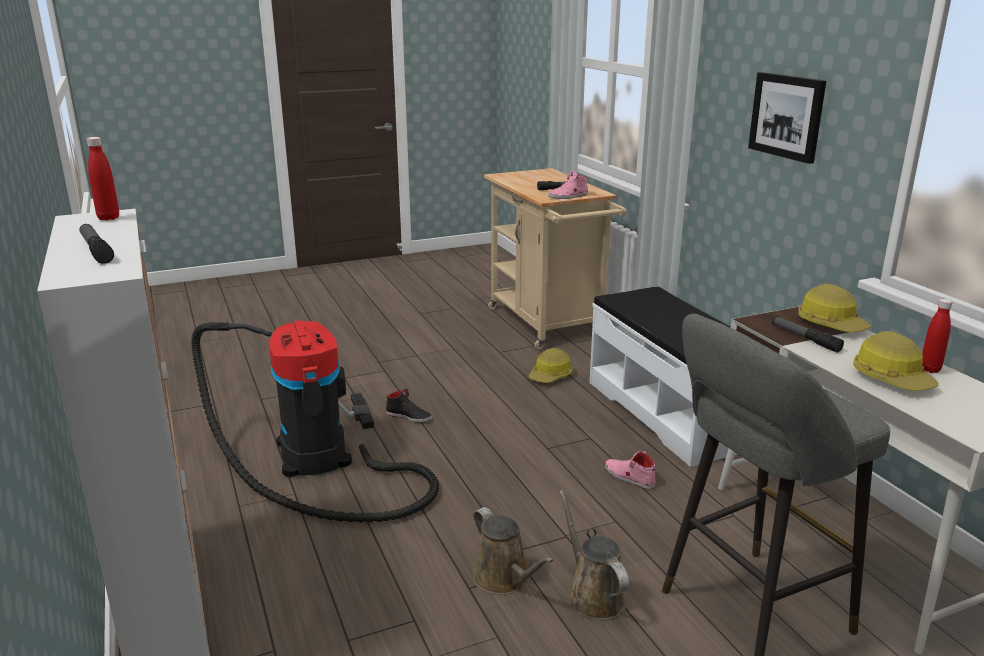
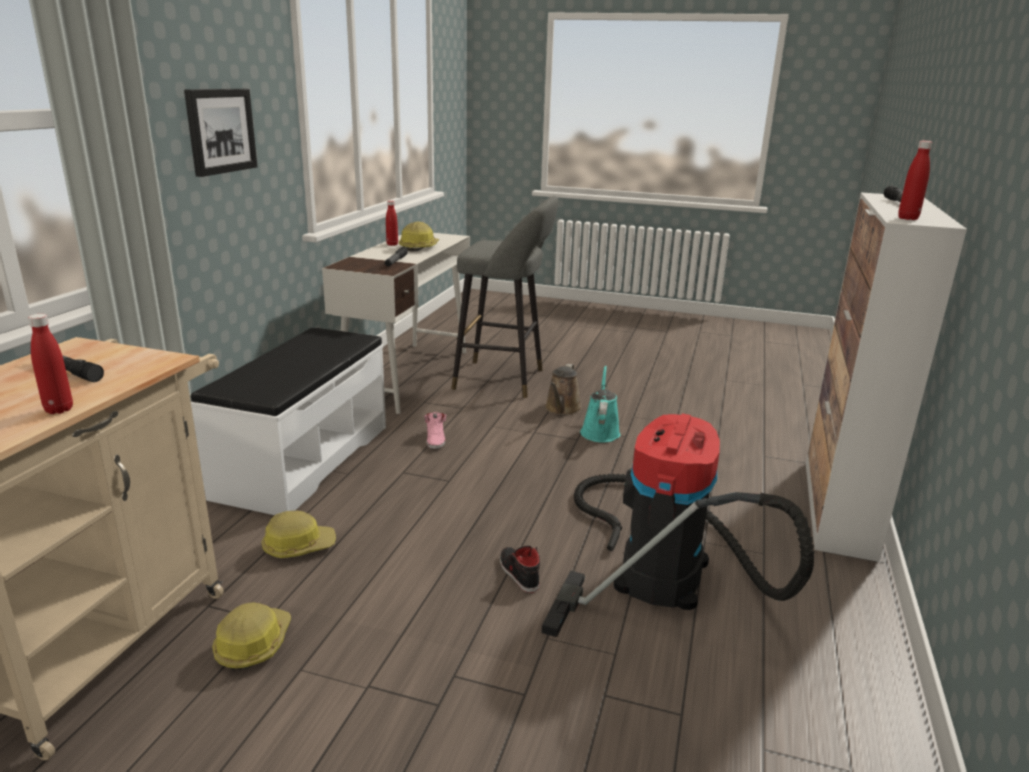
camera: 140 degrees left, 0 degrees up
brown watering can [473,507,554,595] -> turquoise watering can [580,366,620,442]
pink shoe [548,171,588,199] -> none
hard hat [798,284,871,332] -> hard hat moved to [212,602,291,670]
none -> red bottle [28,314,73,414]

